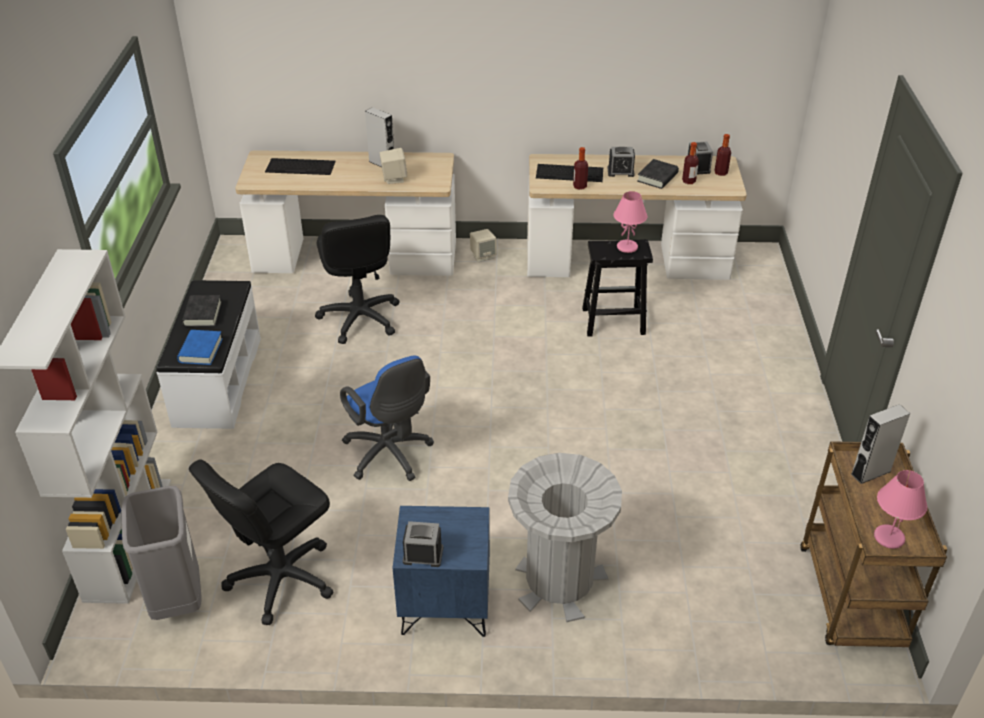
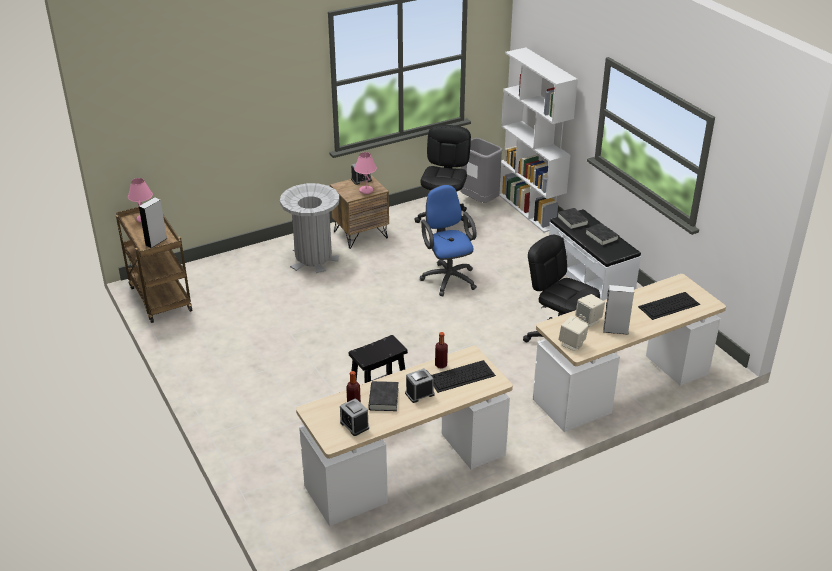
camera: 150 degrees right, 5 degrees down
blue book [177,330,223,365] -> black book [557,208,589,230]
blue office chair [340,356,434,481] -> blue office chair turned 45 degrees clockwise [420,185,477,296]
blue nightstand [393,506,490,637] -> brown nightstand [330,175,389,249]
beige speaker [470,229,497,262] -> beige speaker moved to [558,316,589,351]
pink table lamp [613,191,647,253] -> pink table lamp moved to [354,152,377,194]
bottle [715,134,731,176] -> none

